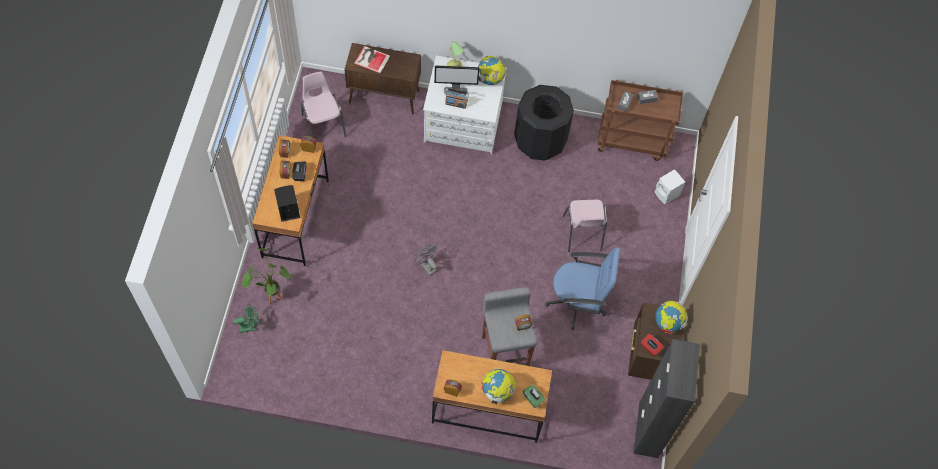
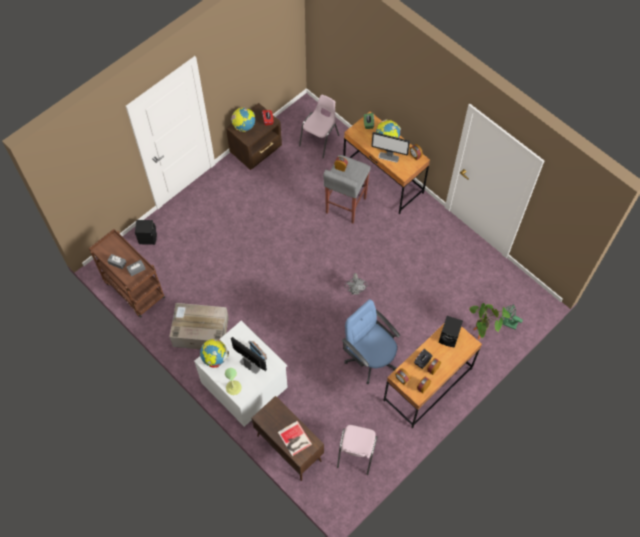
camera: 140 degrees left, 0 degrees up
black trash can [514,85,574,161] -> cardboard box [169,303,229,349]
blue office chair [546,247,620,331] -> blue office chair moved to [342,299,400,384]
pink chair [563,200,607,252] -> pink chair moved to [299,95,339,158]
black cabinet [633,339,700,458] -> none
white speaker [655,169,685,204] -> black speaker [135,220,157,245]
none -> monitor [371,132,410,162]

